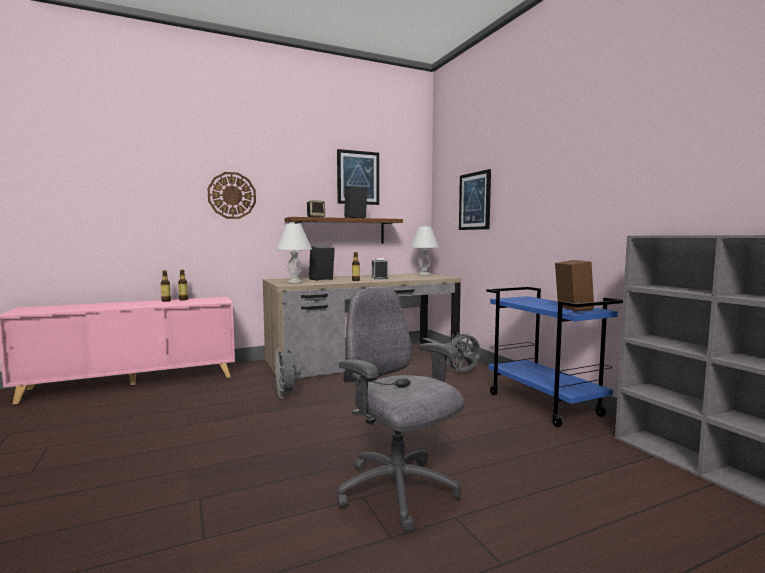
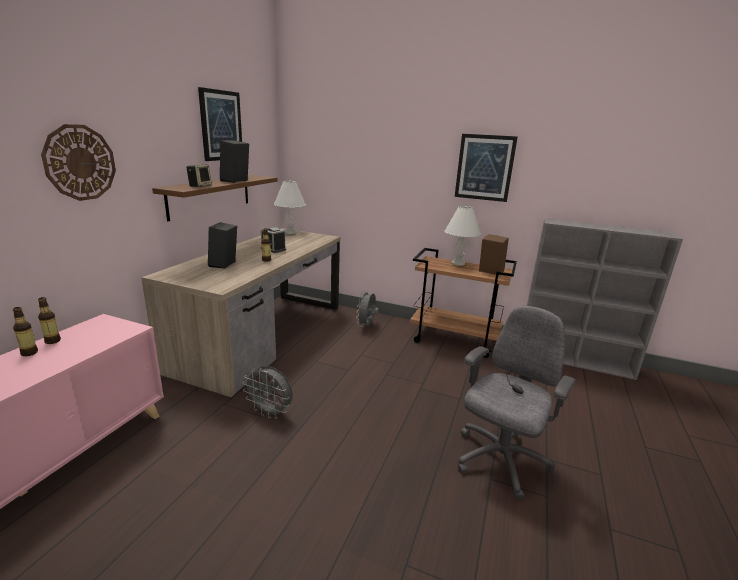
camera: 45 degrees left, 15 degrees up
white table lamp [276,222,312,283] -> white table lamp moved to [444,206,481,266]
grey office chair [337,287,464,531] -> grey office chair turned 120 degrees clockwise [458,306,576,500]
picture [459,169,491,230] -> picture moved to [455,134,518,202]
blue cart [486,287,623,427] -> brown cart [410,248,517,358]

